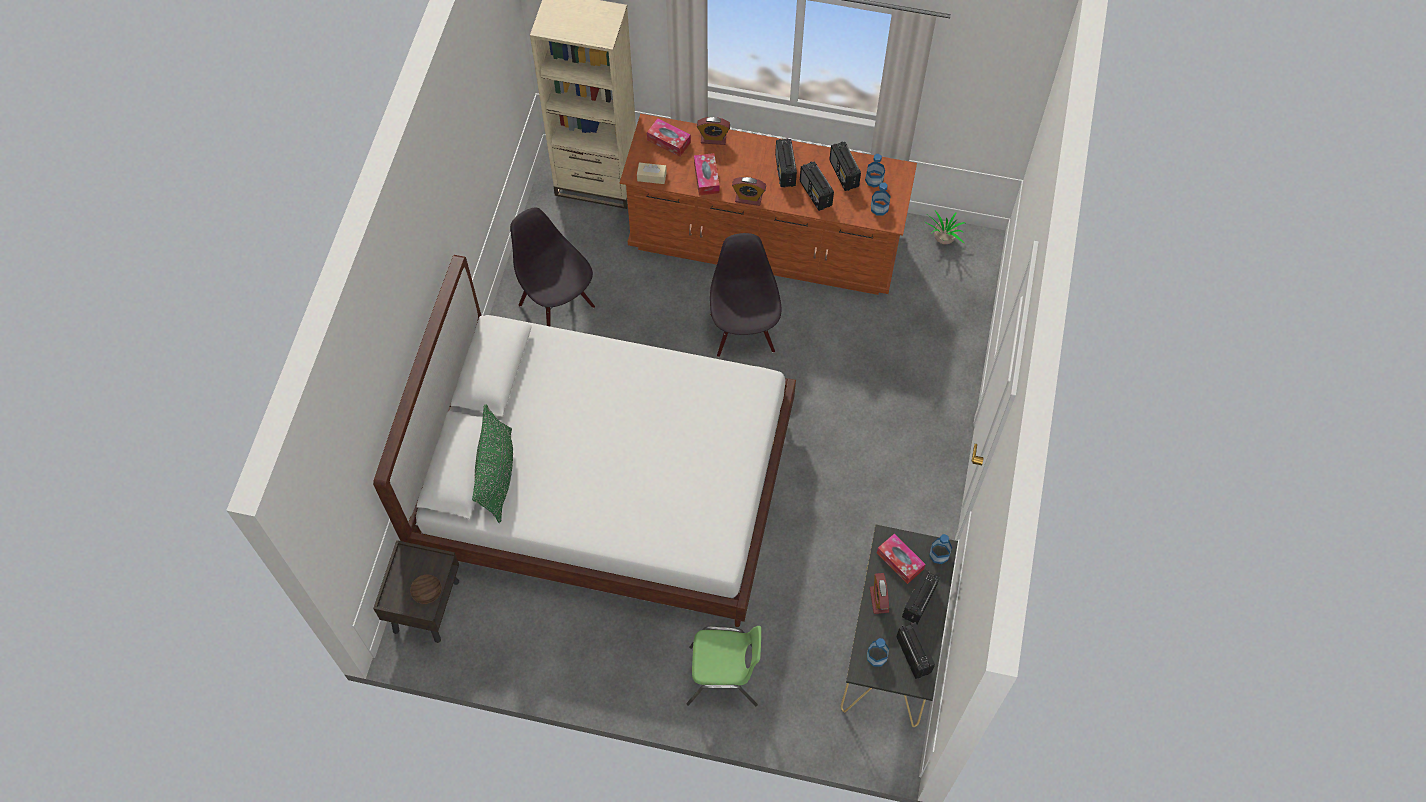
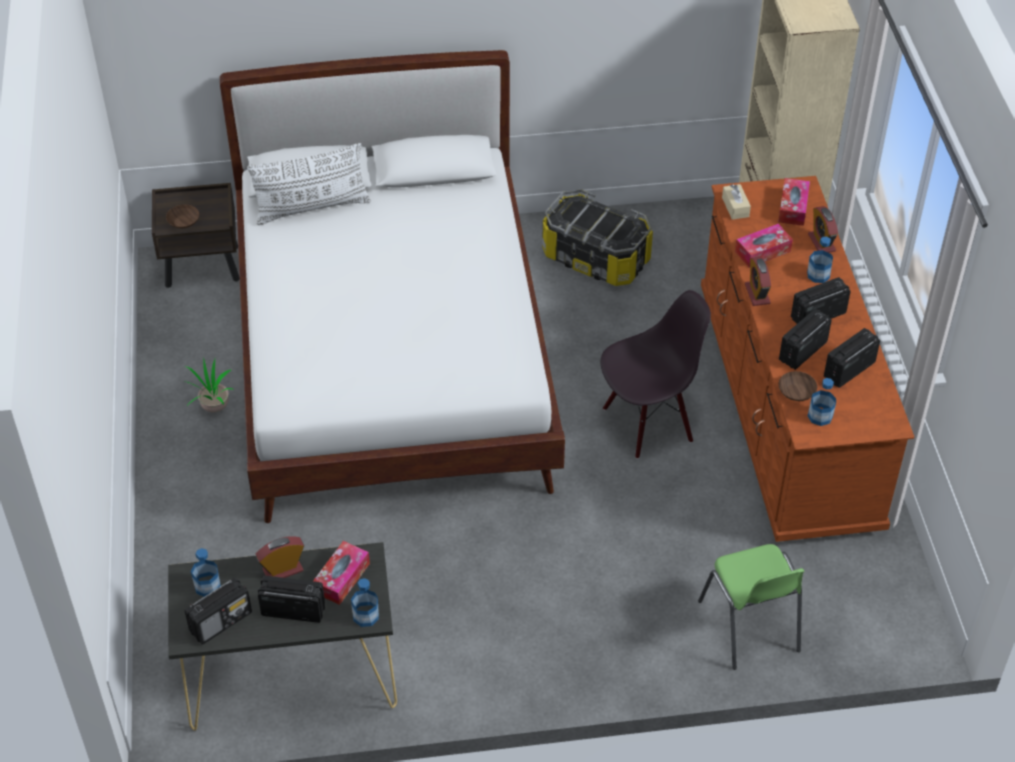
camera: 70 degrees right, 15 degrees down
green pillow [472,404,513,523] -> white pillow [247,143,371,225]
black chair [510,208,595,327] -> storage box [542,189,653,286]
green chair [686,626,761,706] -> green chair moved to [698,544,804,670]
bottle [865,154,885,188] -> bottle moved to [807,237,833,283]
potted plant [923,210,965,244] -> potted plant moved to [185,359,235,412]
none -> brown bowl [778,371,817,401]

